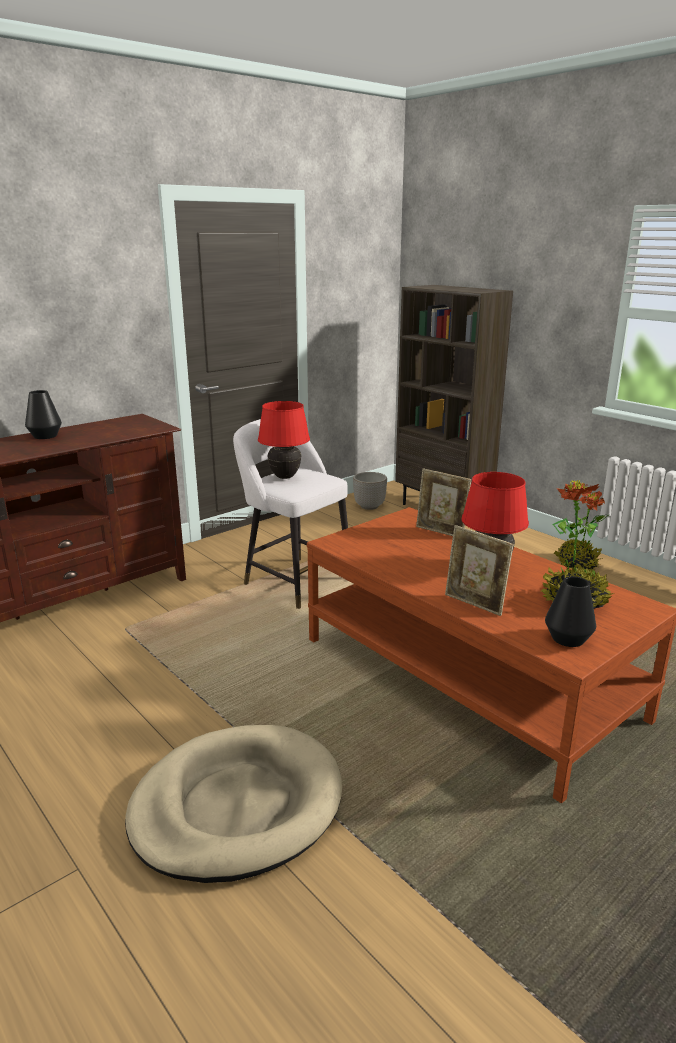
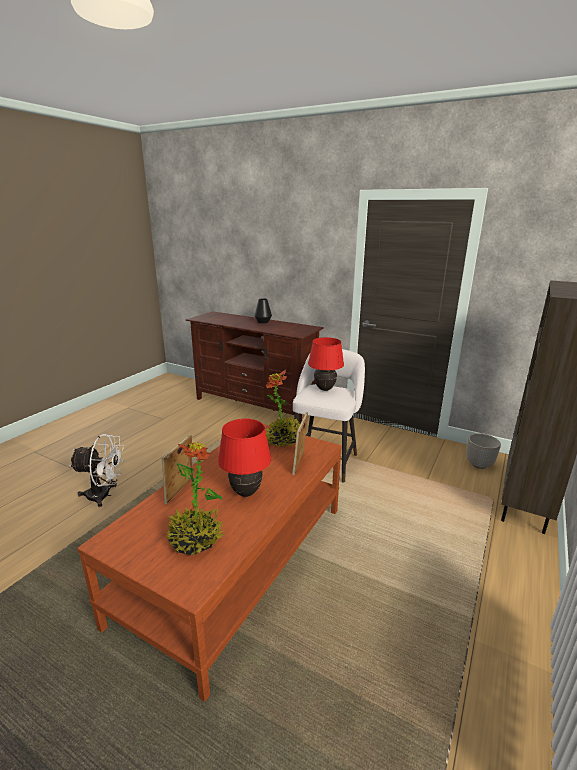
camera: 70 degrees right, 0 degrees up
beige dog bed [125,725,342,883] -> white fan [69,434,124,507]
black vase [545,576,596,647] -> none
potted plant [554,491,610,571] -> potted plant moved to [265,370,300,447]

